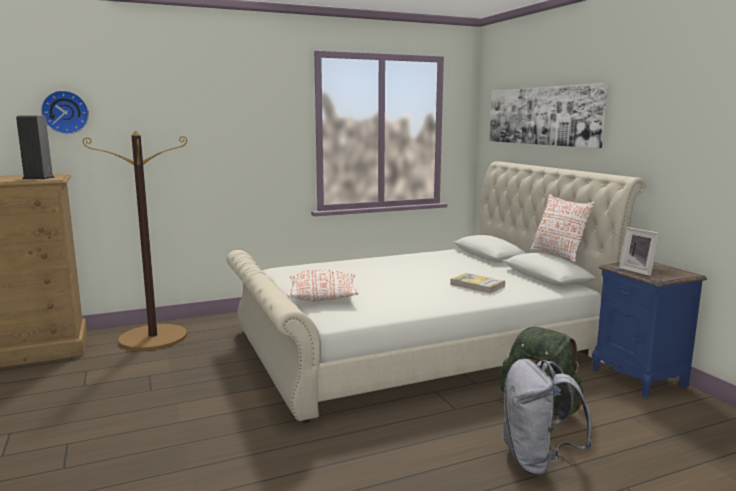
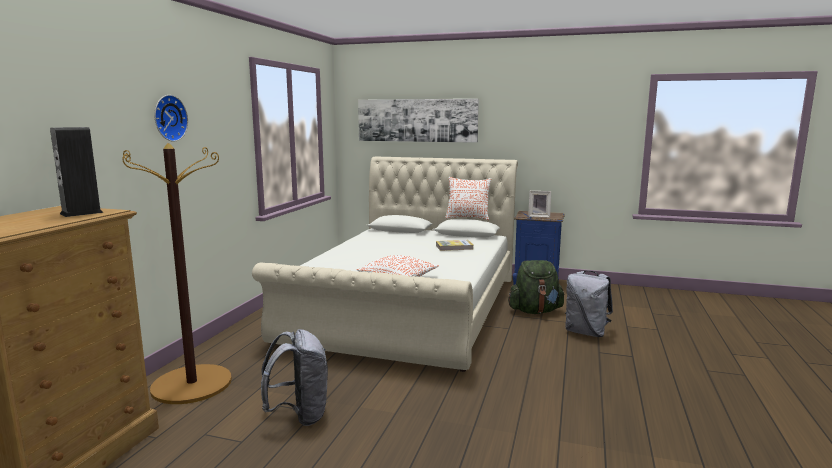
camera: 50 degrees left, 0 degrees up
wall clock [41,90,89,134] -> wall clock moved to [154,95,188,142]
none -> grey backpack [261,329,328,426]

